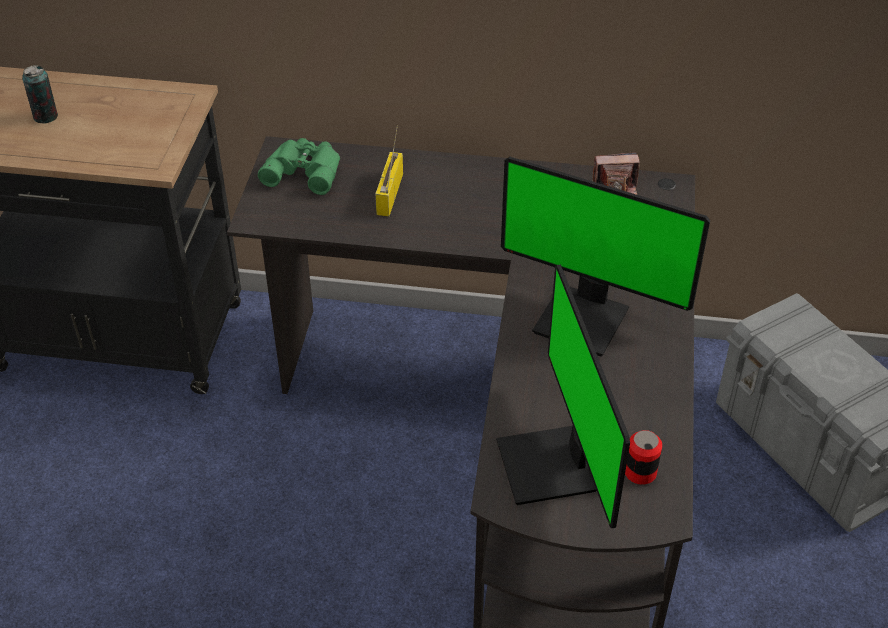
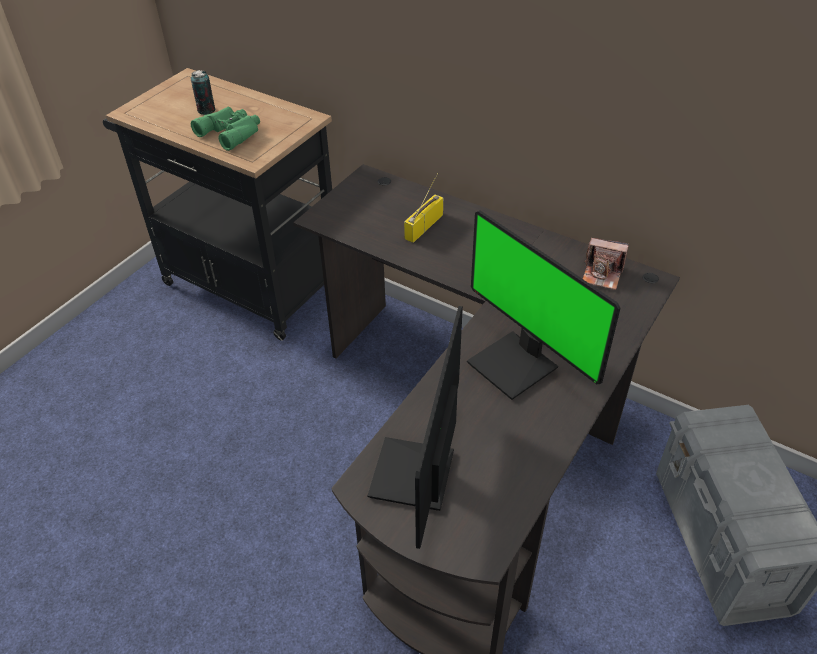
camera: 25 degrees right, 0 degrees up
green binoculars [258,138,340,195] -> green binoculars moved to [191,107,260,151]
can [625,430,662,485] -> none

